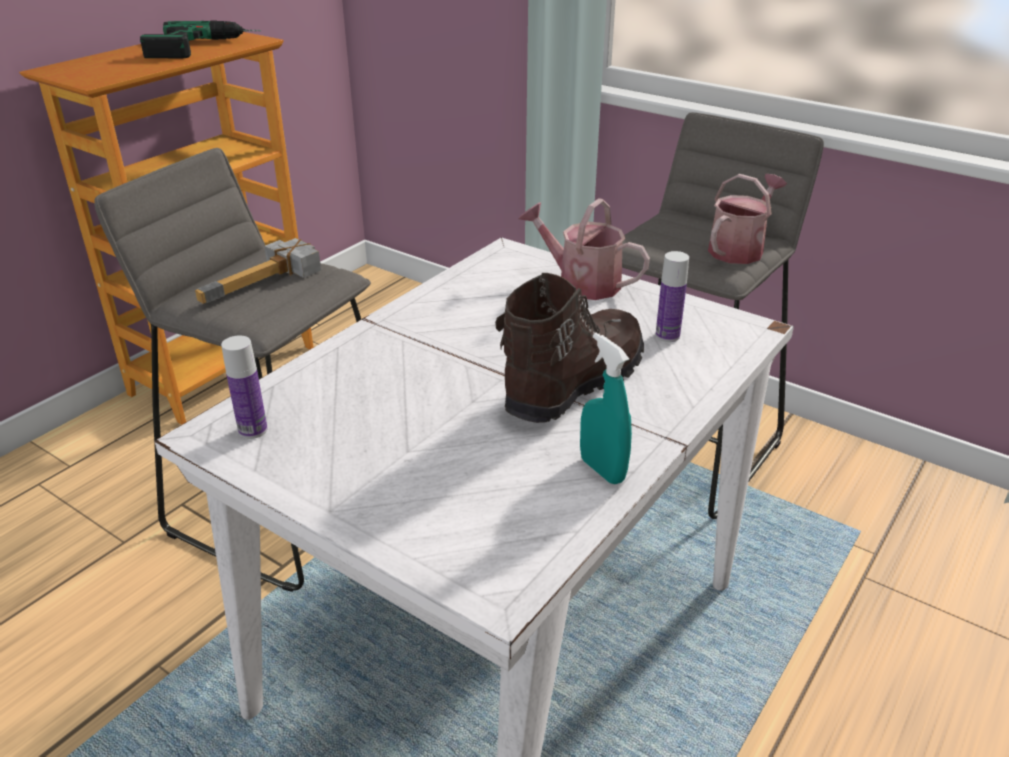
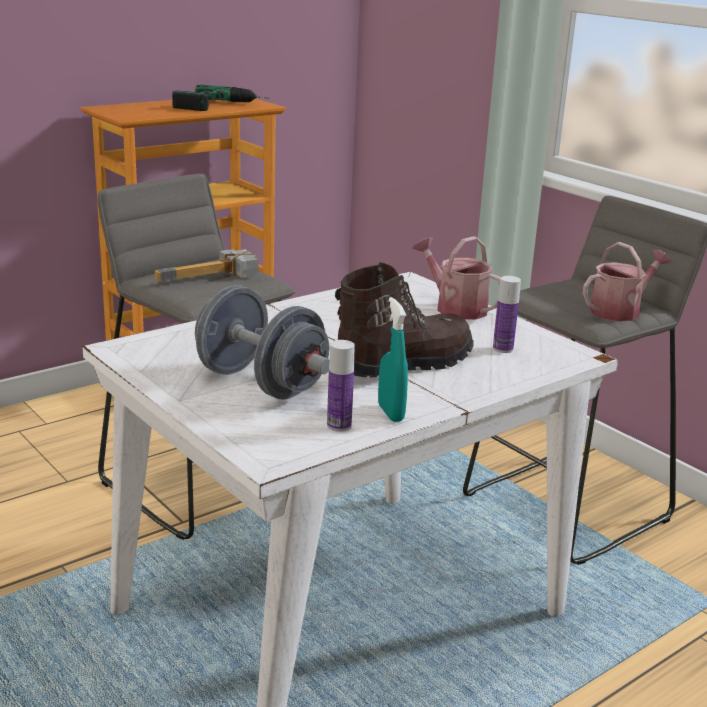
camera: 15 degrees right, 10 degrees down
bottle [221,335,268,439] -> bottle moved to [327,340,355,432]
none -> grey dumbbell [195,285,329,400]

